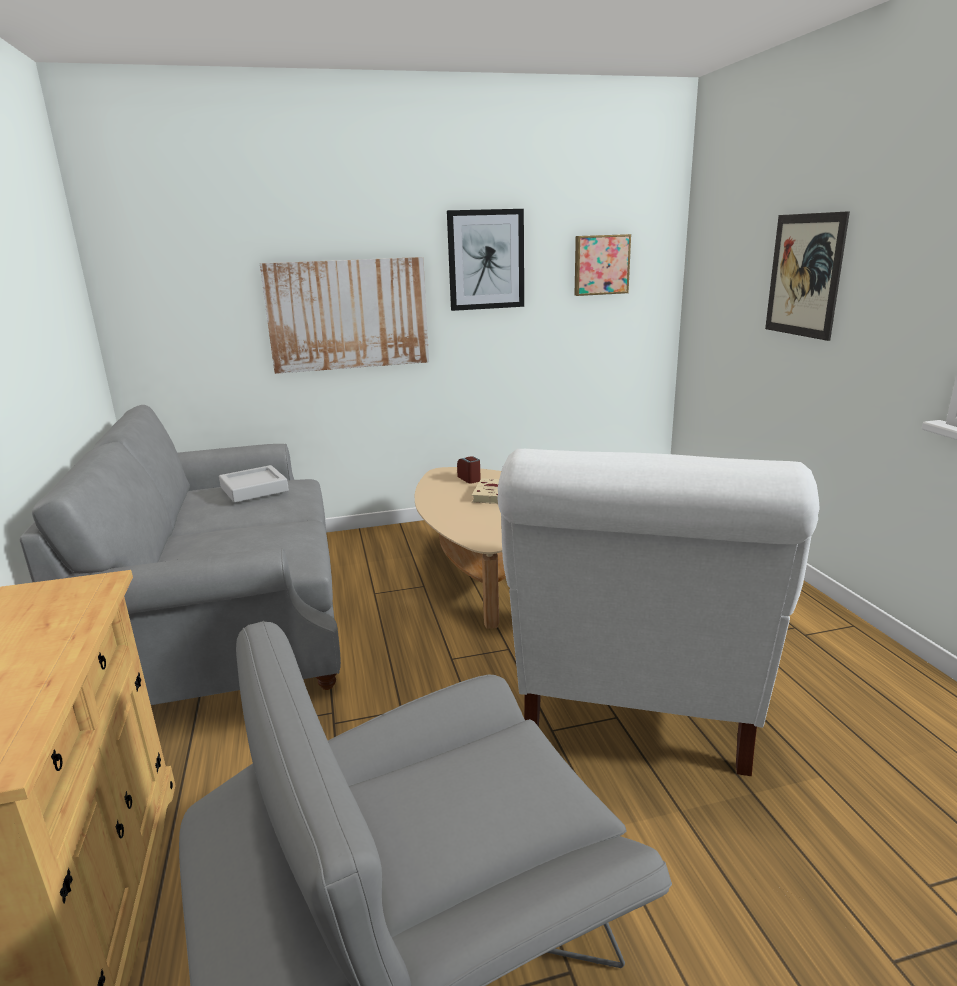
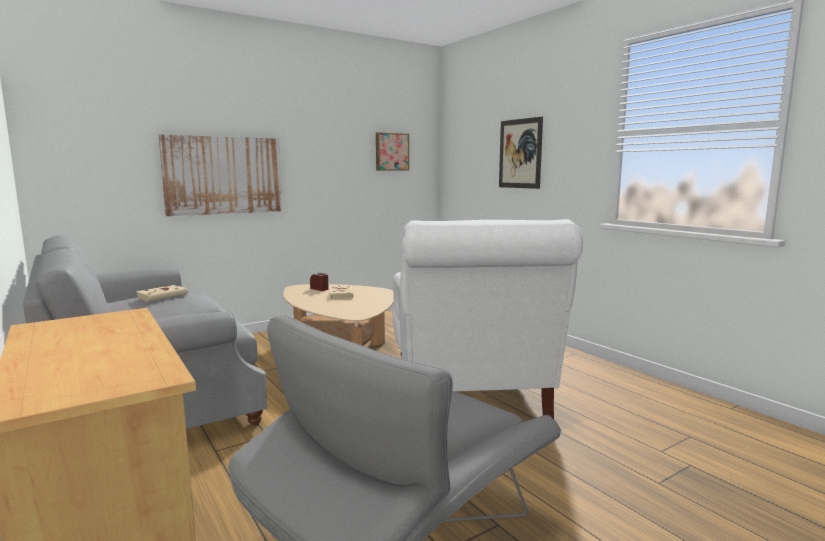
camera: 20 degrees left, 10 degrees down
grey tray [219,465,289,503] -> beige book [136,285,187,302]
picture [447,209,524,311] -> none

